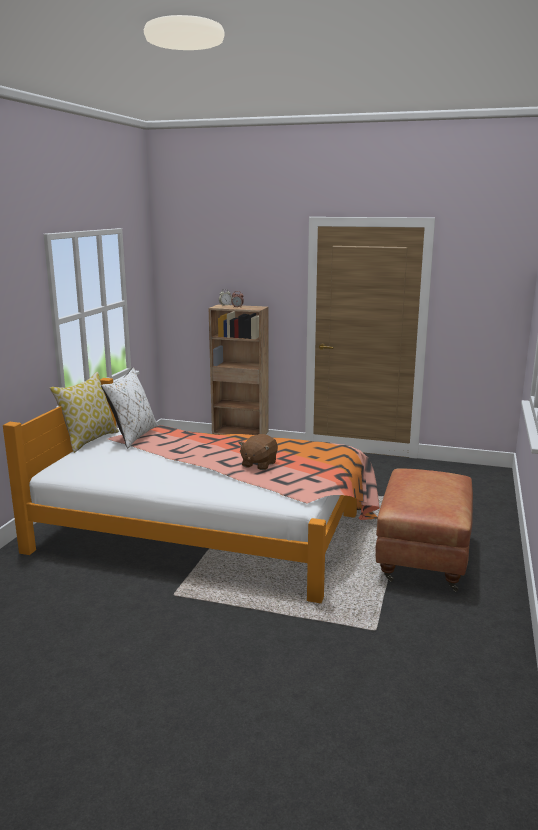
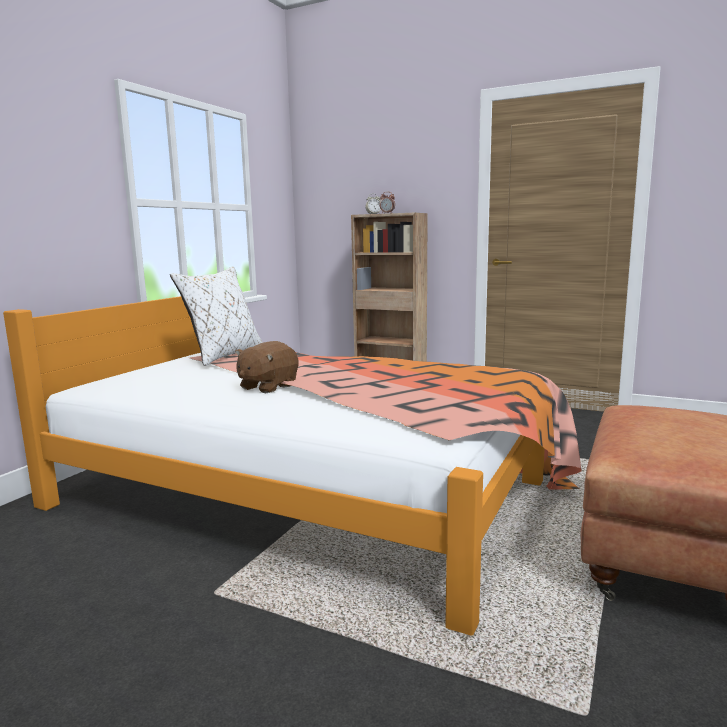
camera: 10 degrees right, 5 degrees down
pillow [50,372,119,453] -> none
brown plush toy [239,434,278,470] -> brown plush toy moved to [235,341,298,393]

